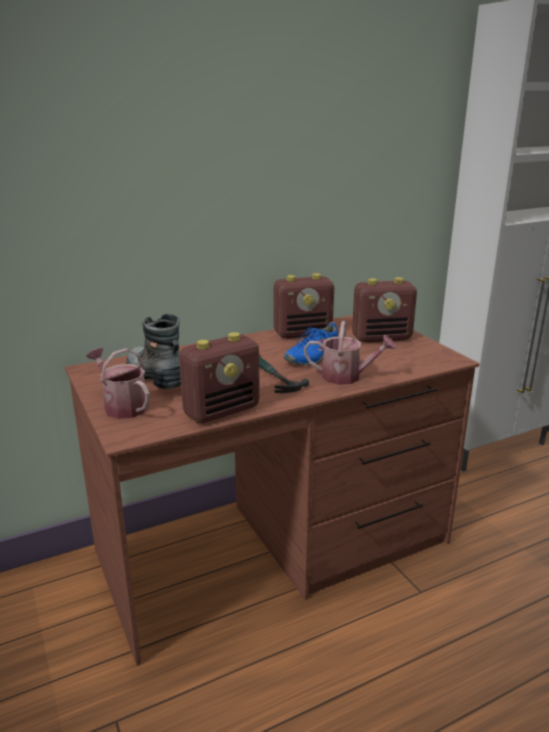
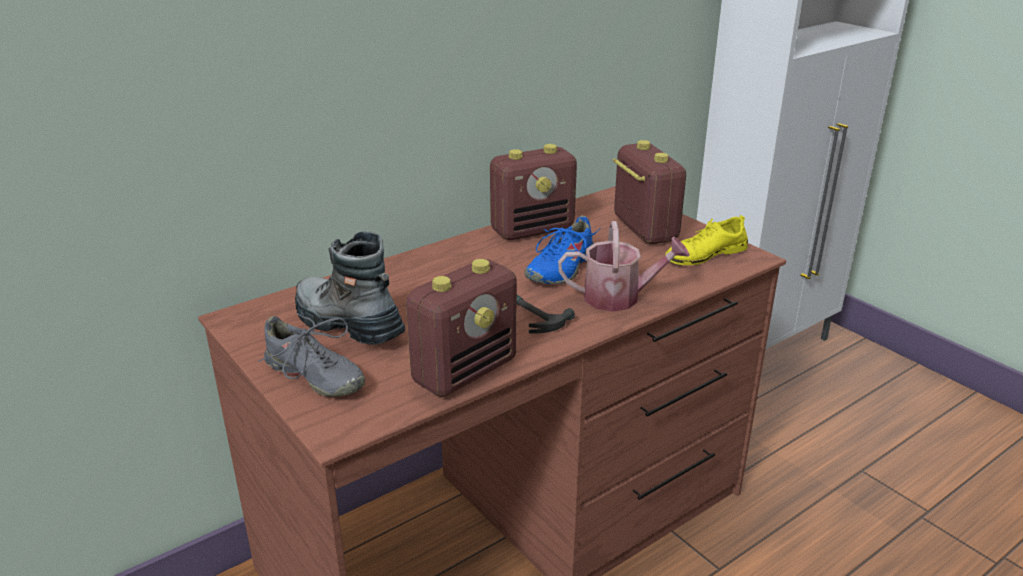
camera: 10 degrees left, 5 degrees up
watering can [86,348,150,419] -> grey shoe [259,313,365,397]
radio [352,277,417,342] -> radio turned 90 degrees counterclockwise [613,140,686,244]
none -> yellow shoe [665,215,748,265]

